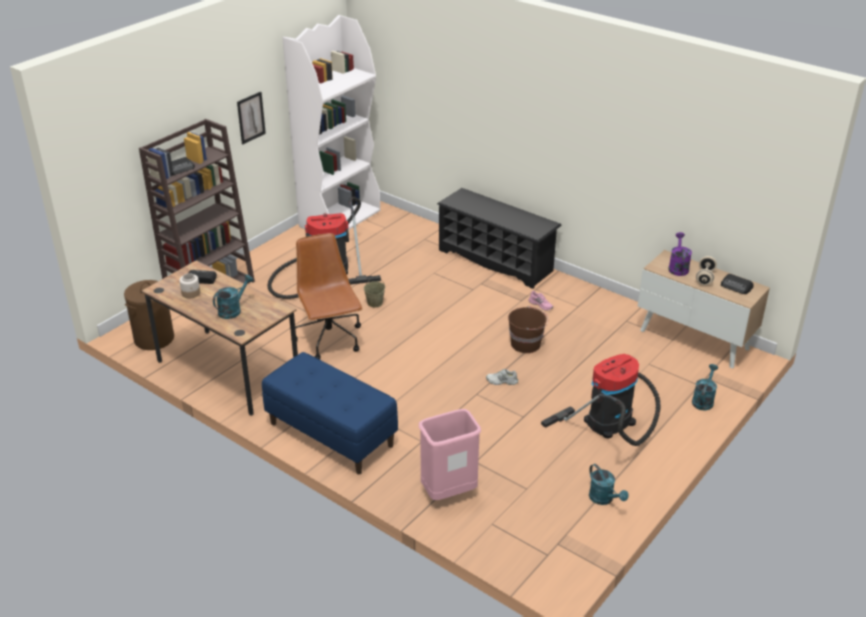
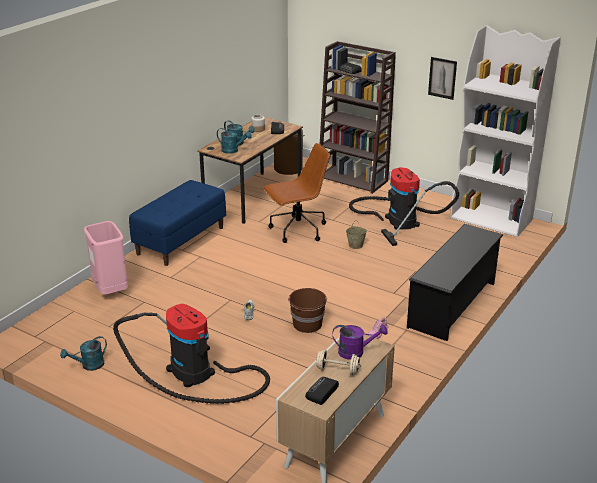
camera: 85 degrees right, 5 degrees down
turquoise watering can [692,364,718,410] -> turquoise watering can moved to [217,128,252,154]

